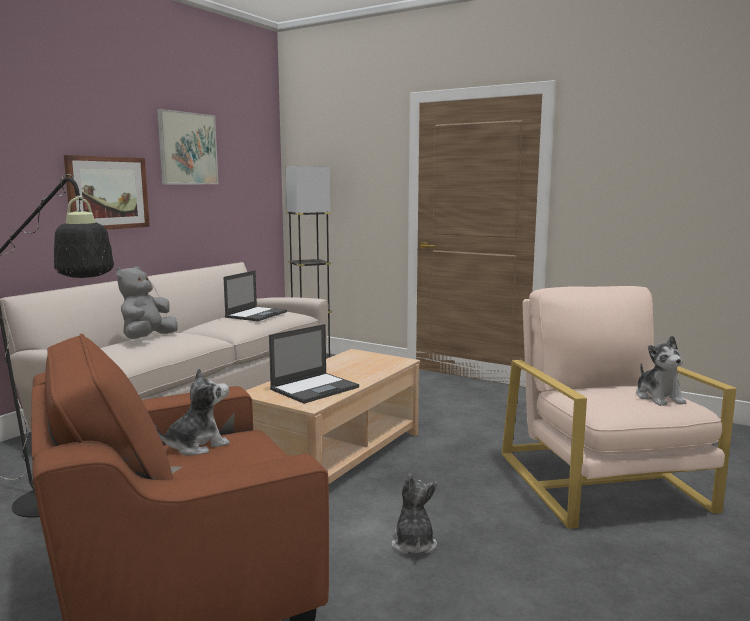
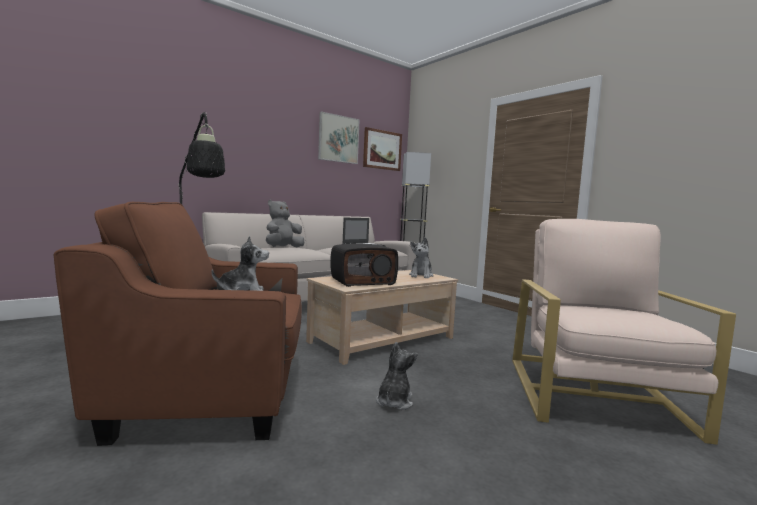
camera: 20 degrees right, 5 degrees down
picture [64,155,150,230] -> picture moved to [363,127,402,171]
laptop [269,324,359,404] -> radio [330,243,398,287]
plush toy [636,335,686,406] -> plush toy moved to [409,237,434,279]

